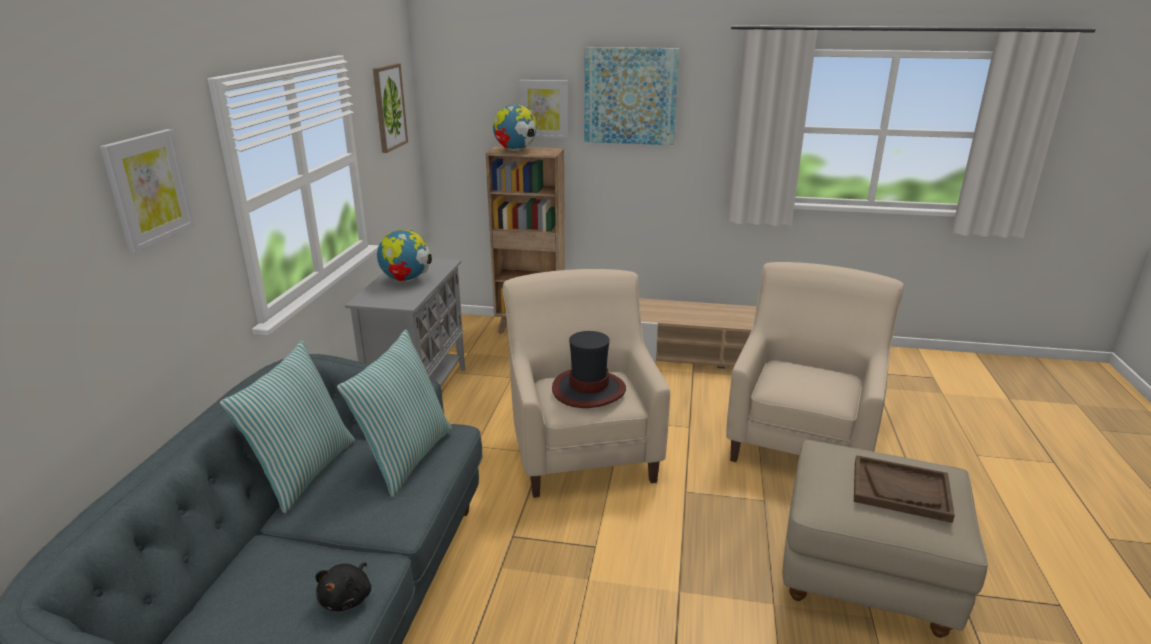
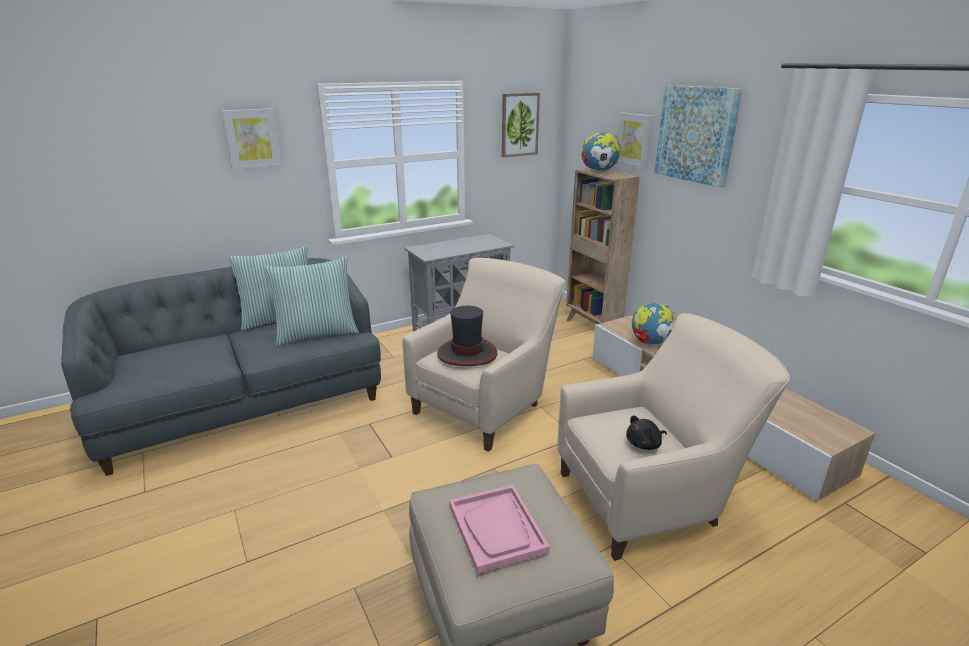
camera: 50 degrees right, 0 degrees up
black plush toy [316,562,371,611] -> black plush toy moved to [626,415,667,450]
globe [377,229,432,282] -> globe moved to [632,303,675,345]
brown tray [854,455,955,523] -> pink tray [449,485,550,574]

